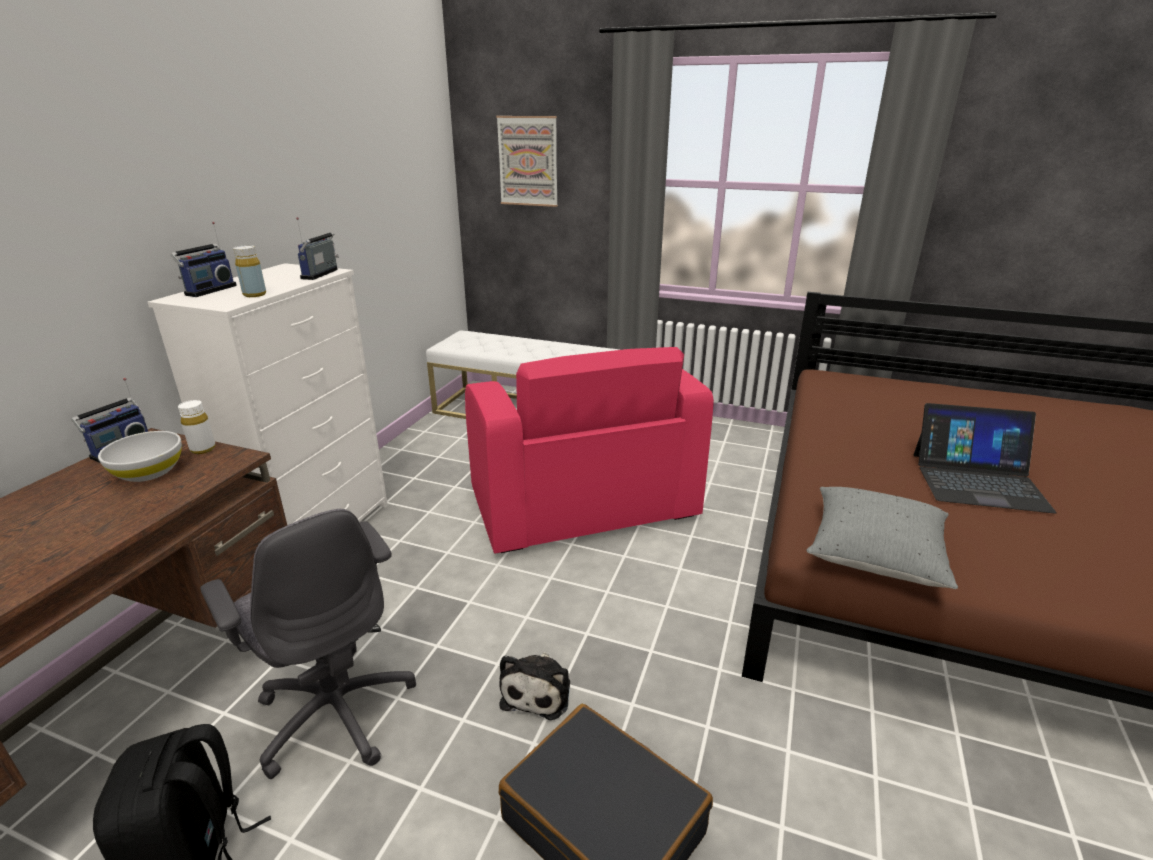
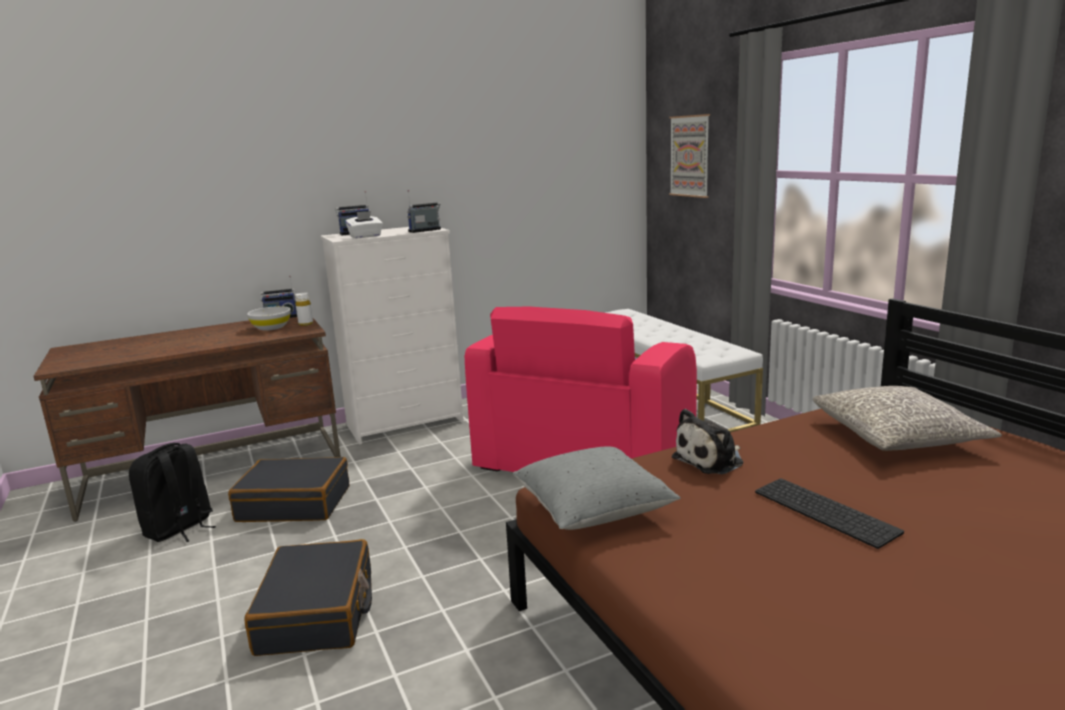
camera: 45 degrees right, 10 degrees down
grey office chair [200,509,416,779] -> black suitcase [228,457,349,522]
yellow bottle [233,245,266,297] -> white tissue box [345,211,383,238]
plush toy [499,652,570,720] -> plush toy moved to [671,409,744,474]
laptop [913,403,1057,514] -> keyboard [755,478,904,549]
none -> grey pillow [813,386,1002,451]

